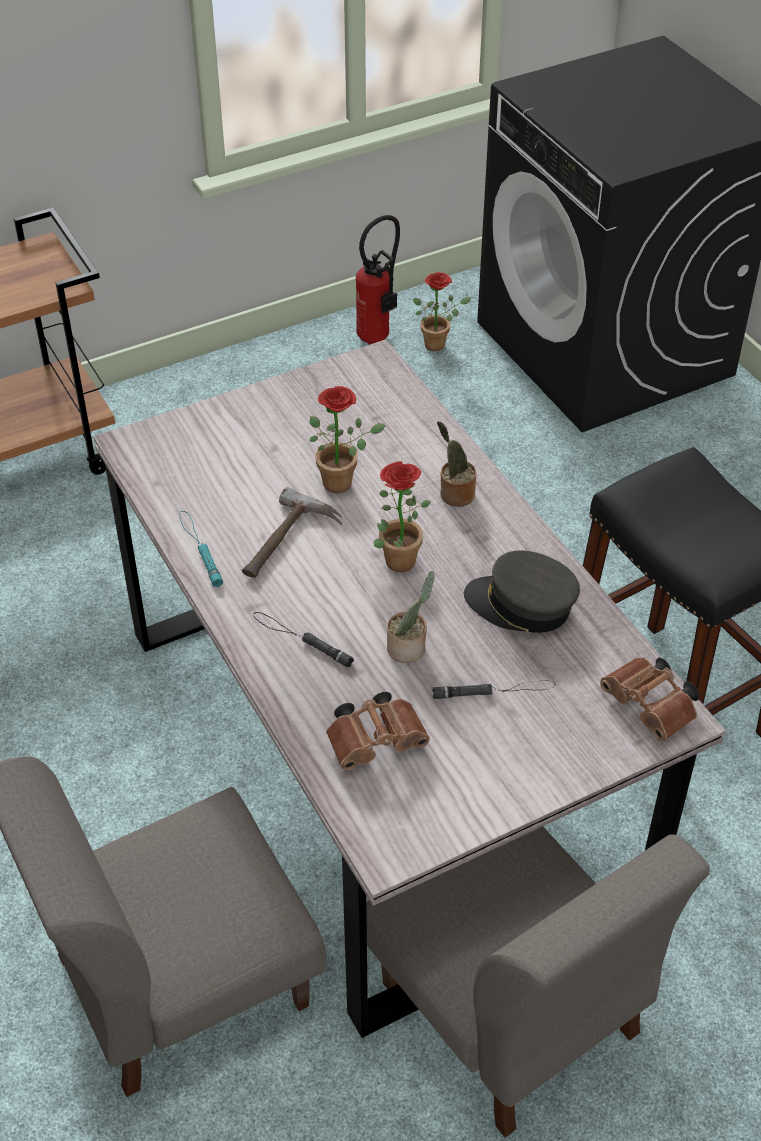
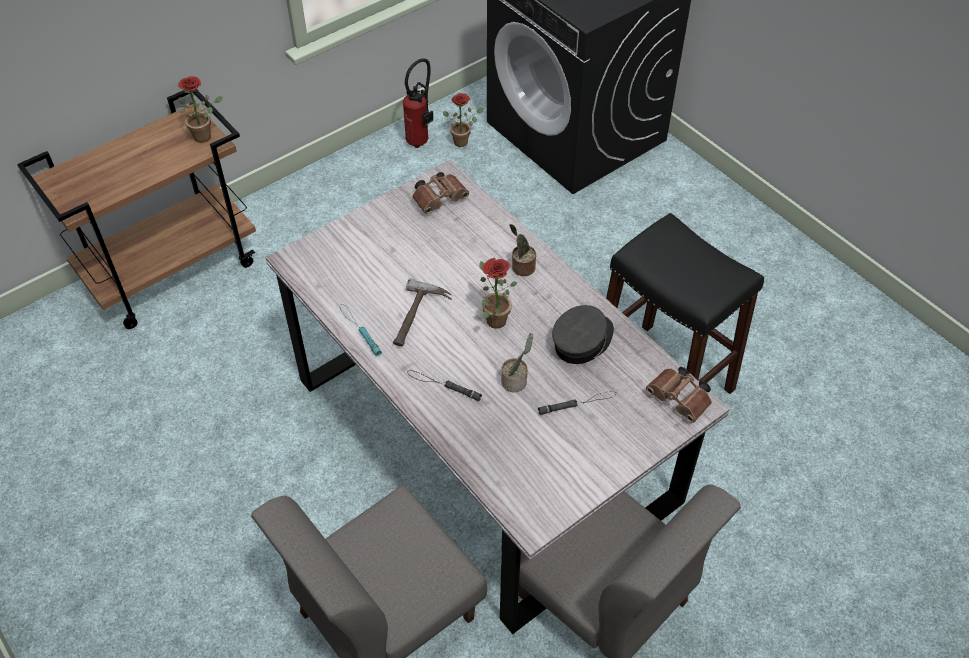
camera: 10 degrees left, 5 degrees up
potted plant [310,386,386,493] -> potted plant moved to [178,76,223,143]
brown binoculars [326,692,430,771] -> brown binoculars moved to [412,172,469,214]
grey cap [464,551,580,633] -> grey cap turned 120 degrees clockwise [552,305,614,364]

